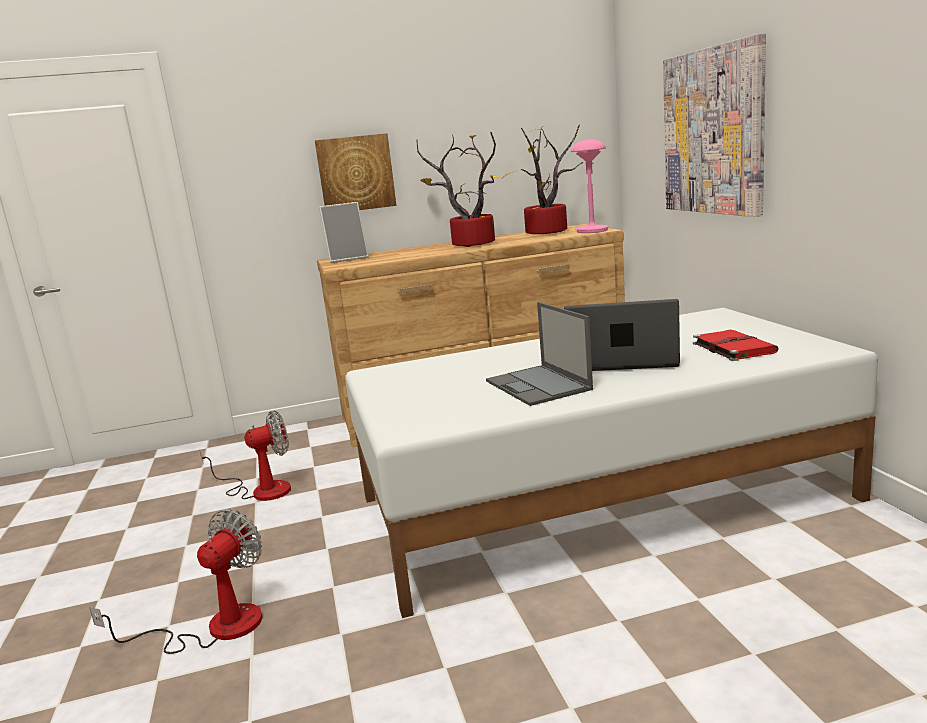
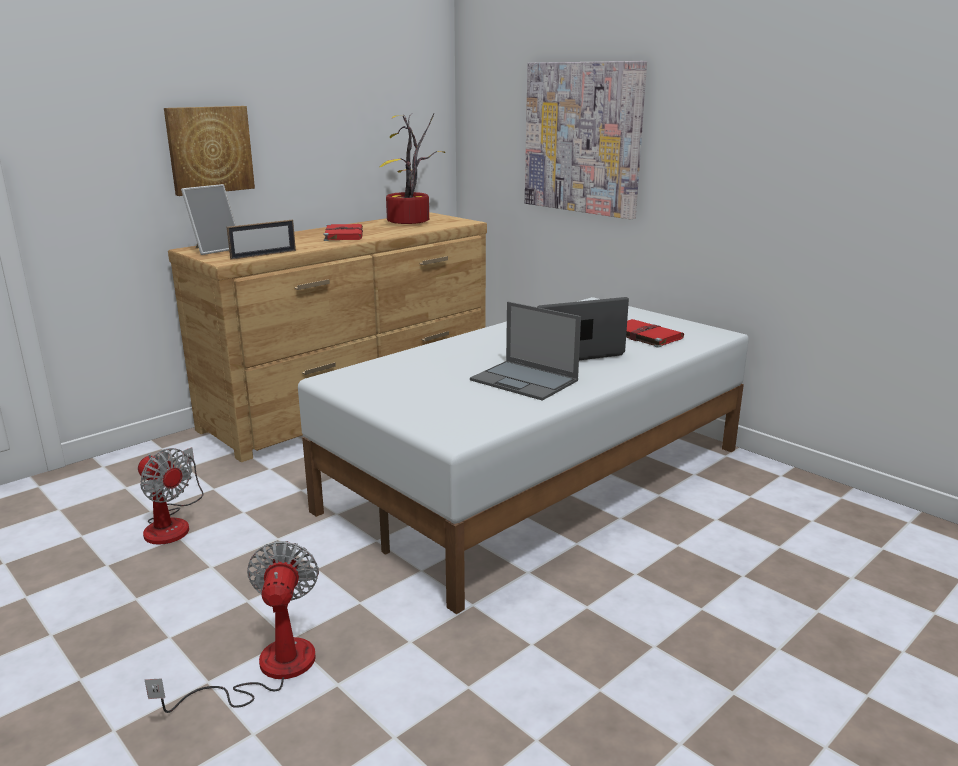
camera: 30 degrees left, 5 degrees up
fan [200,411,291,501] -> fan turned 90 degrees clockwise [138,447,203,545]
potted plant [416,132,499,247] -> red book [324,224,363,241]
pink table lamp [571,139,609,233] -> none
none -> picture frame [227,220,296,260]

